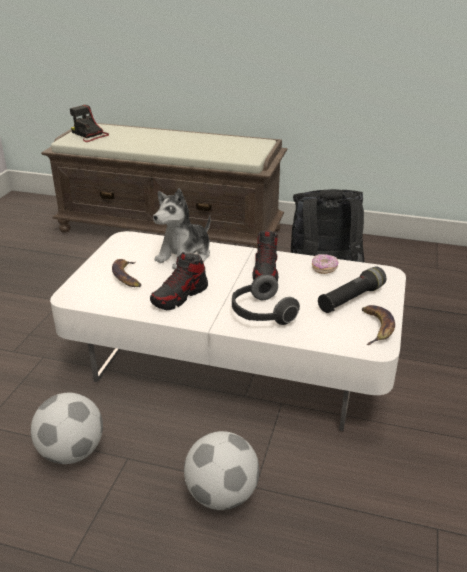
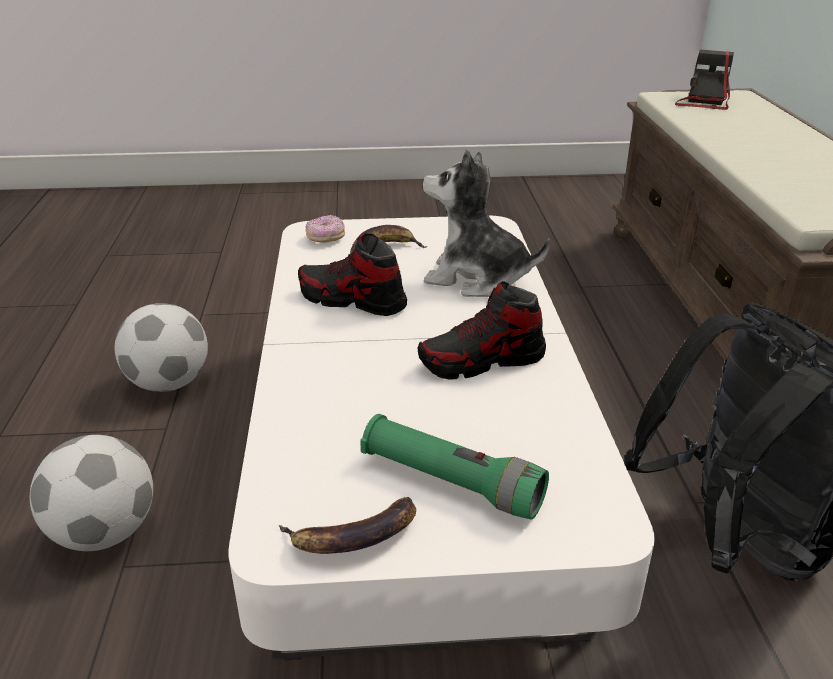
camera: 70 degrees right, 0 degrees up
headphones [232,274,300,325] -> none
donut [312,254,339,274] -> donut moved to [305,215,345,243]
black flashlight [318,267,386,313] -> green flashlight [360,414,549,520]

